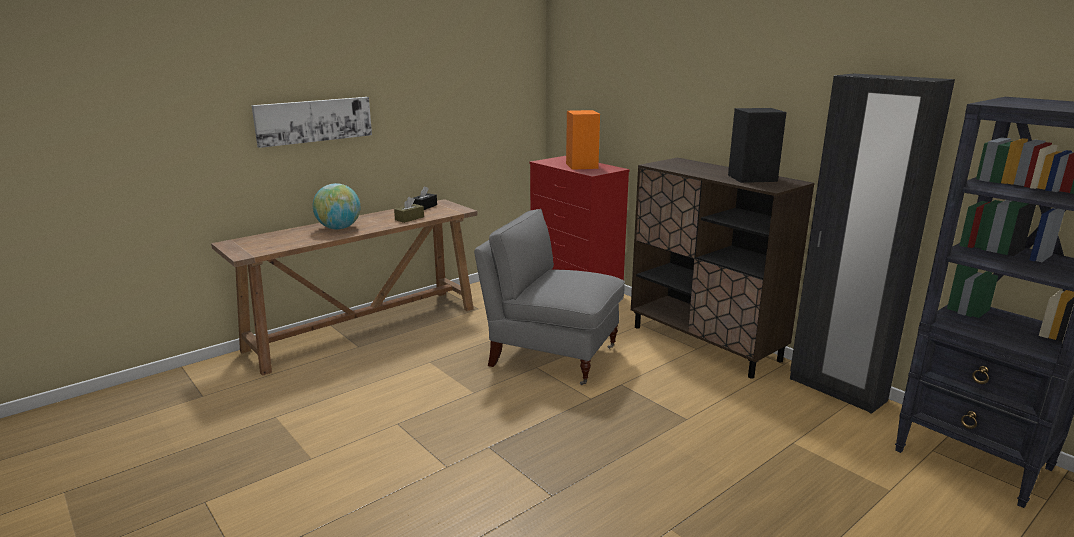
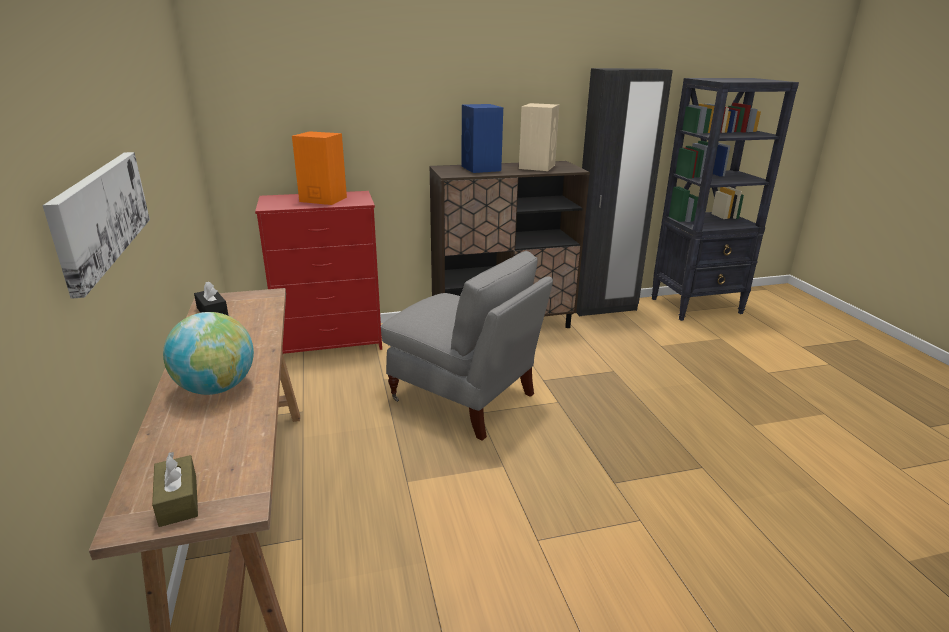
camera: 65 degrees left, 5 degrees up
brown tissue box [394,197,424,223] -> brown tissue box moved to [152,452,198,527]
grey armchair [474,209,625,385] -> grey armchair turned 105 degrees counterclockwise [380,251,553,441]
black speaker [728,108,787,183] -> beige speaker [519,103,559,171]
none -> blue speaker [461,104,503,173]

